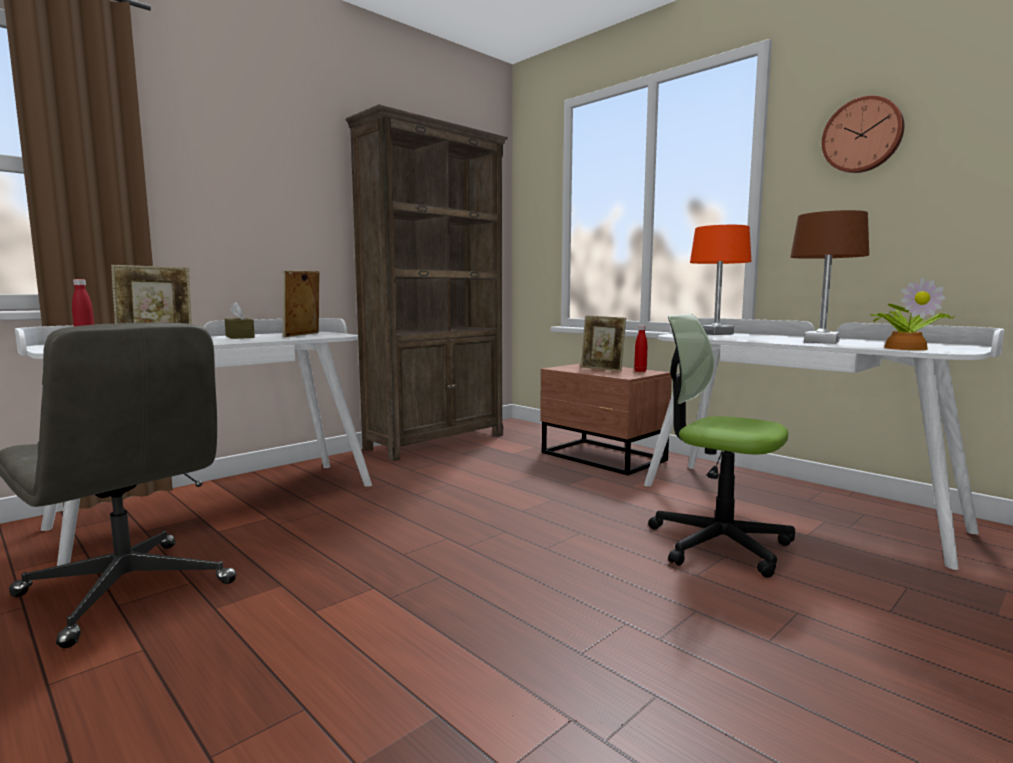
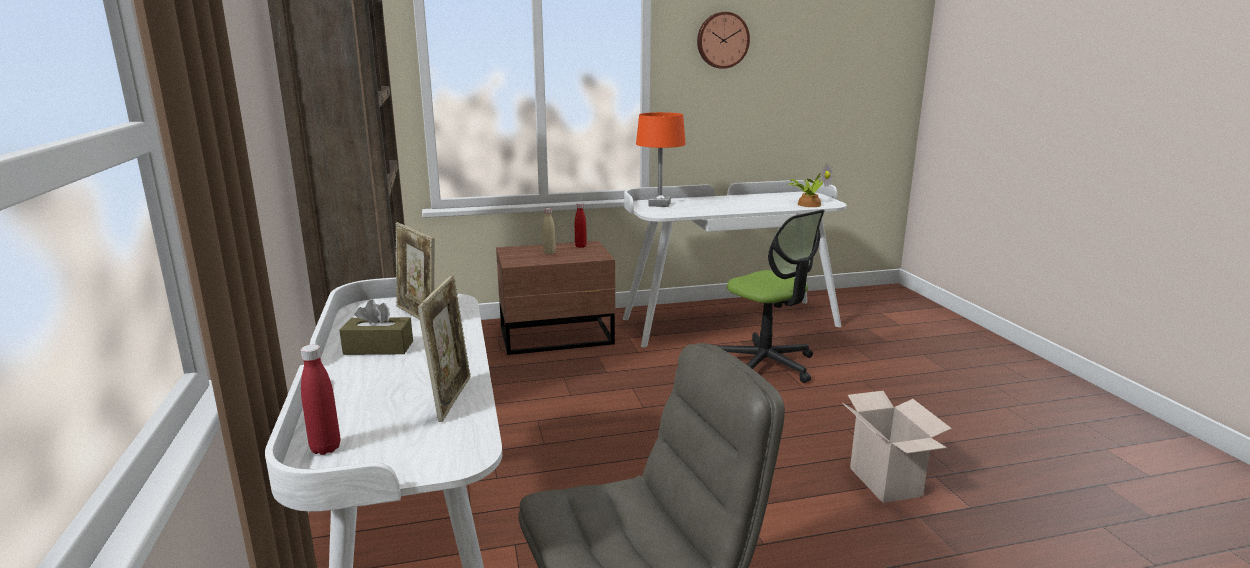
camera: 60 degrees left, 10 degrees up
picture frame [581,315,626,372] -> beige bottle [543,208,556,254]
office chair [648,314,795,578] -> office chair turned 105 degrees counterclockwise [717,210,825,383]
brown table lamp [790,210,869,344] -> none
none -> cardboard box [842,391,952,503]

